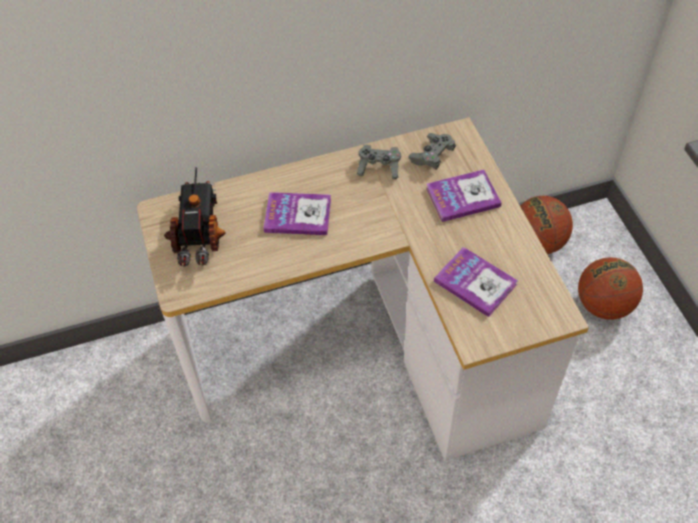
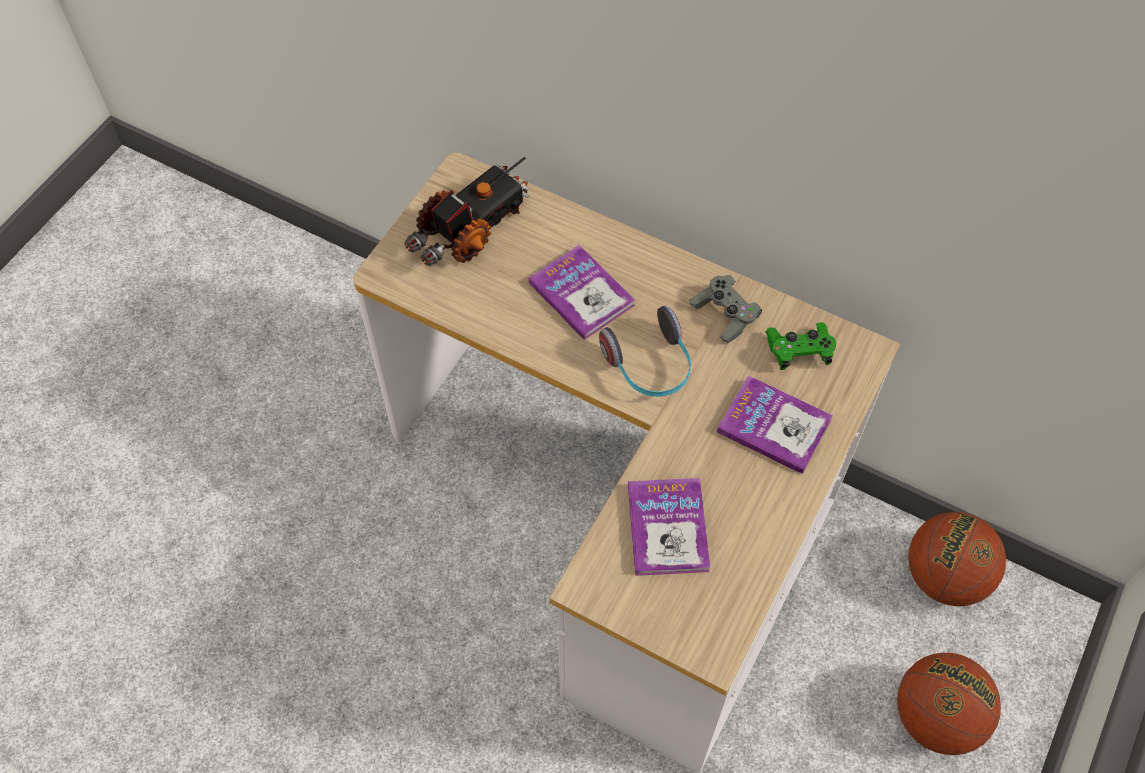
camera: 45 degrees right, 5 degrees up
grey game controller [409,133,456,170] -> green game controller [765,322,836,370]
none -> headphones [599,306,691,397]

